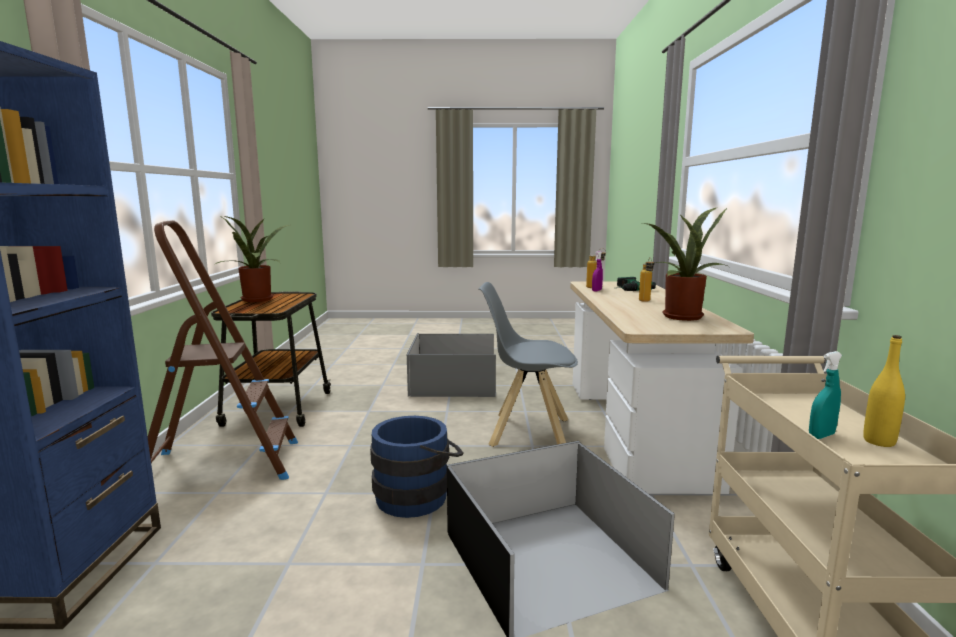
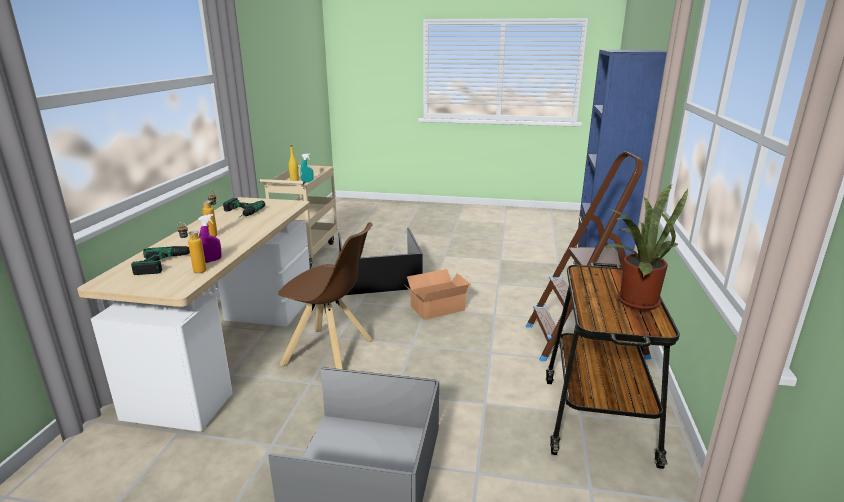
camera: 170 degrees left, 10 degrees up
blue bucket [370,416,464,518] -> cardboard box [405,269,471,320]
grey chair [478,282,578,447] -> brown chair [278,222,373,369]
potted plant [643,207,729,321] -> power drill [223,198,265,217]

